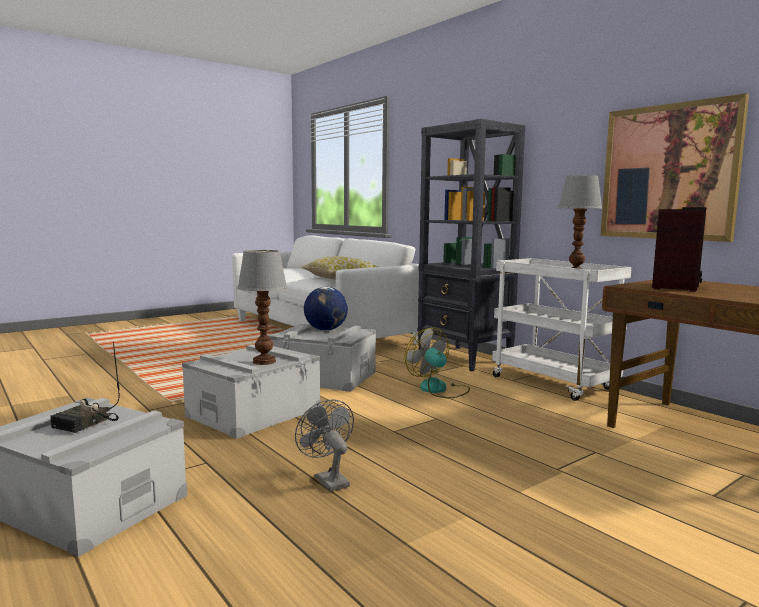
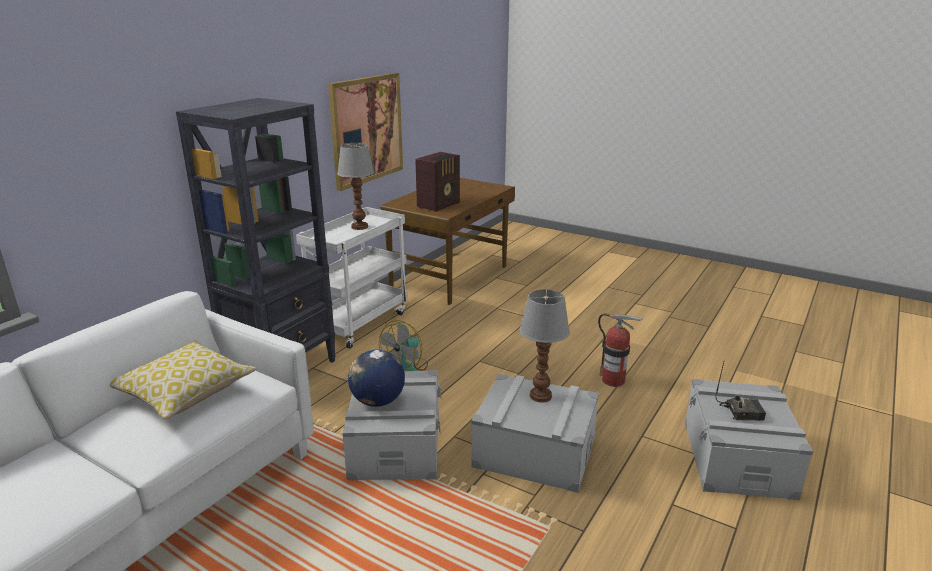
camera: 110 degrees left, 15 degrees up
grey fan [295,399,354,492] -> fire extinguisher [598,313,643,387]
radio [652,207,706,292] -> radio turned 120 degrees clockwise [415,152,460,212]

